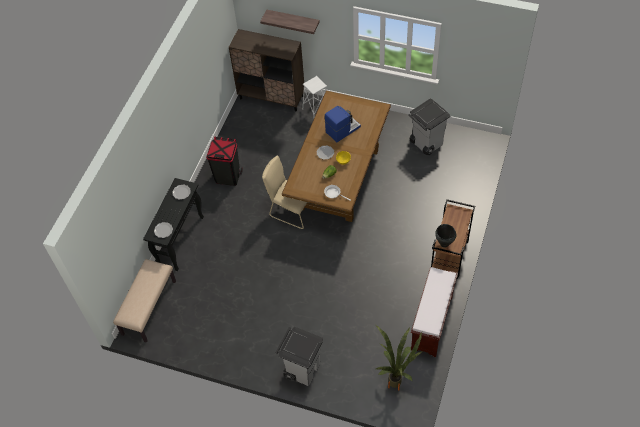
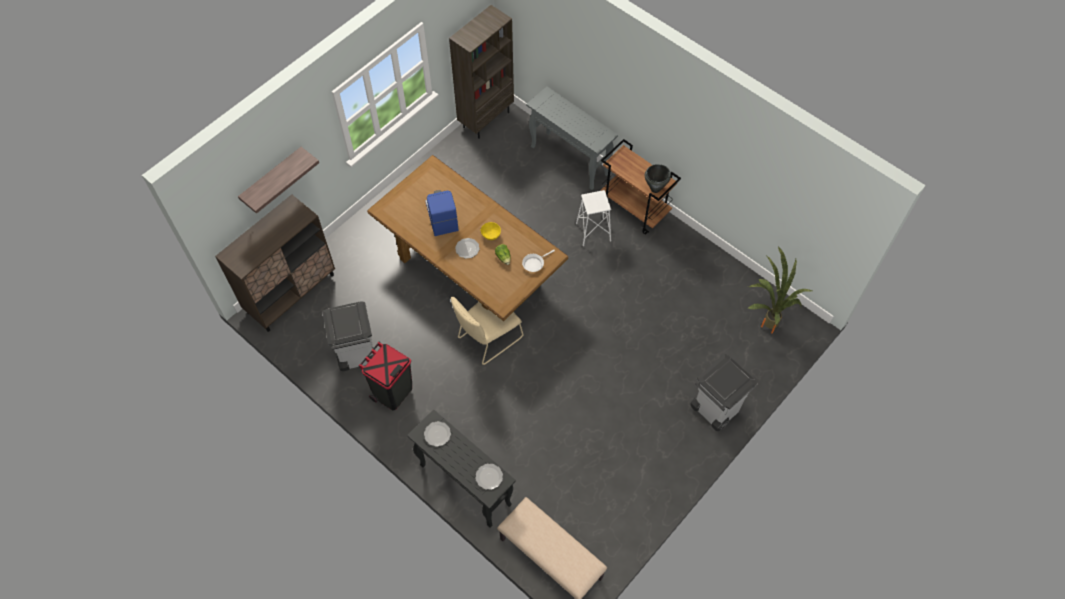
camera: 70 degrees left, 5 degrees up
white stool [302,76,327,117] -> white stool moved to [576,190,611,246]
grey trash can [408,99,451,155] -> grey trash can moved to [322,302,374,371]
brown bench [411,267,458,357] -> none
none -> brown bookcase [449,5,514,139]
none -> grey console table [526,86,618,190]

